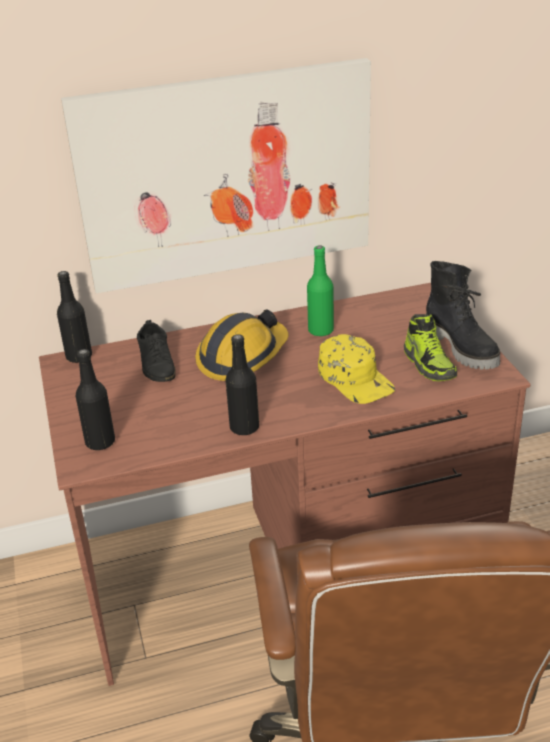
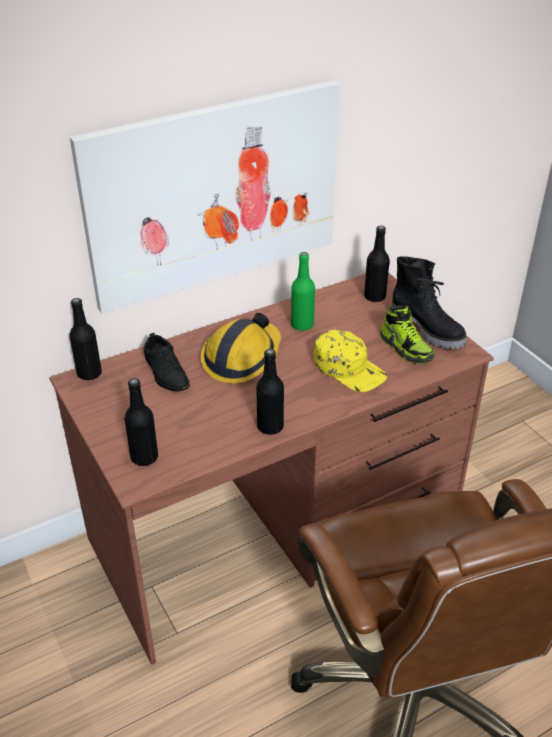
camera: 15 degrees left, 5 degrees up
none -> black bottle [364,226,390,302]

